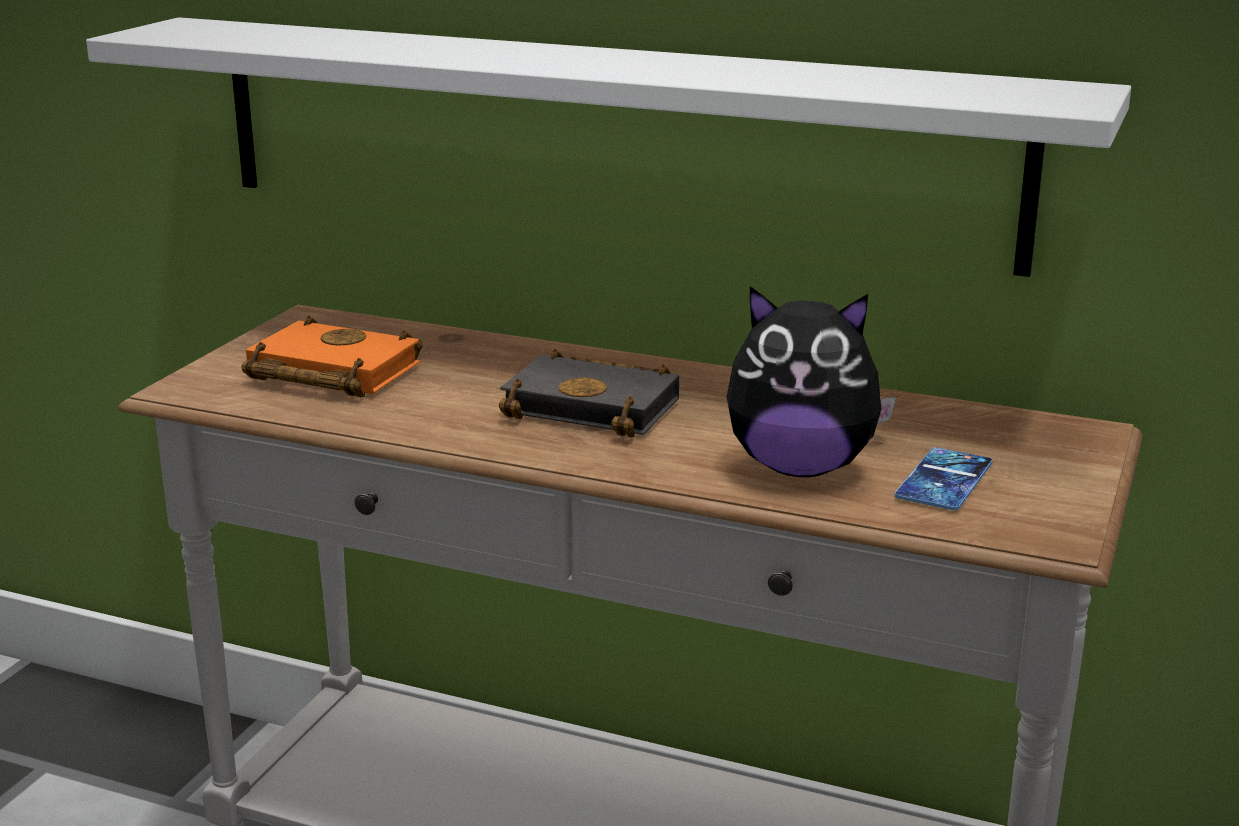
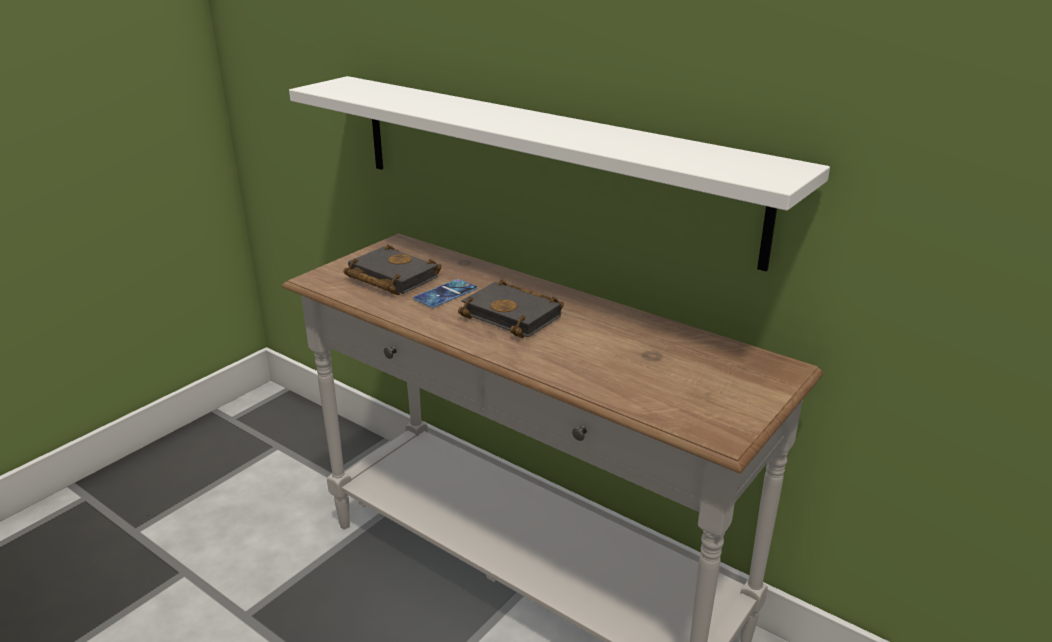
camera: 15 degrees right, 5 degrees up
orange book [242,316,423,397] -> black book [343,245,441,295]
plush toy [727,286,896,477] -> none
phone [895,447,993,510] -> phone moved to [413,279,478,308]

